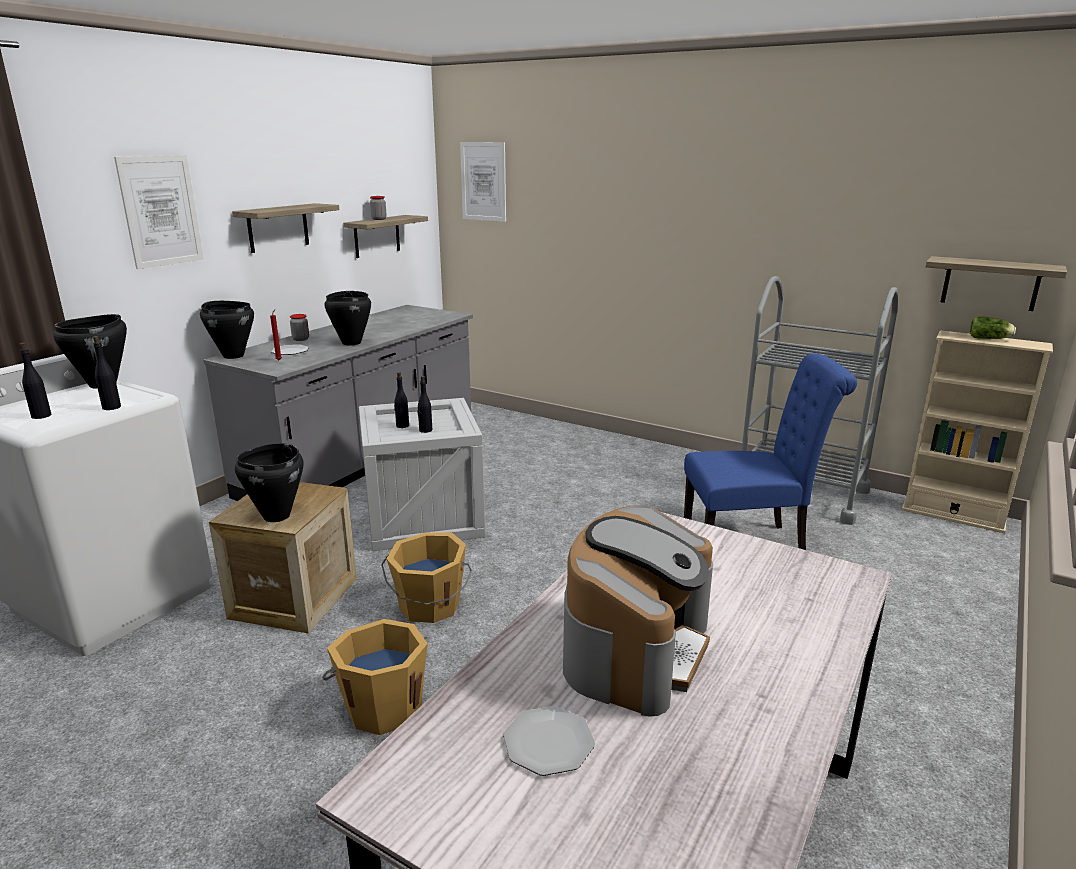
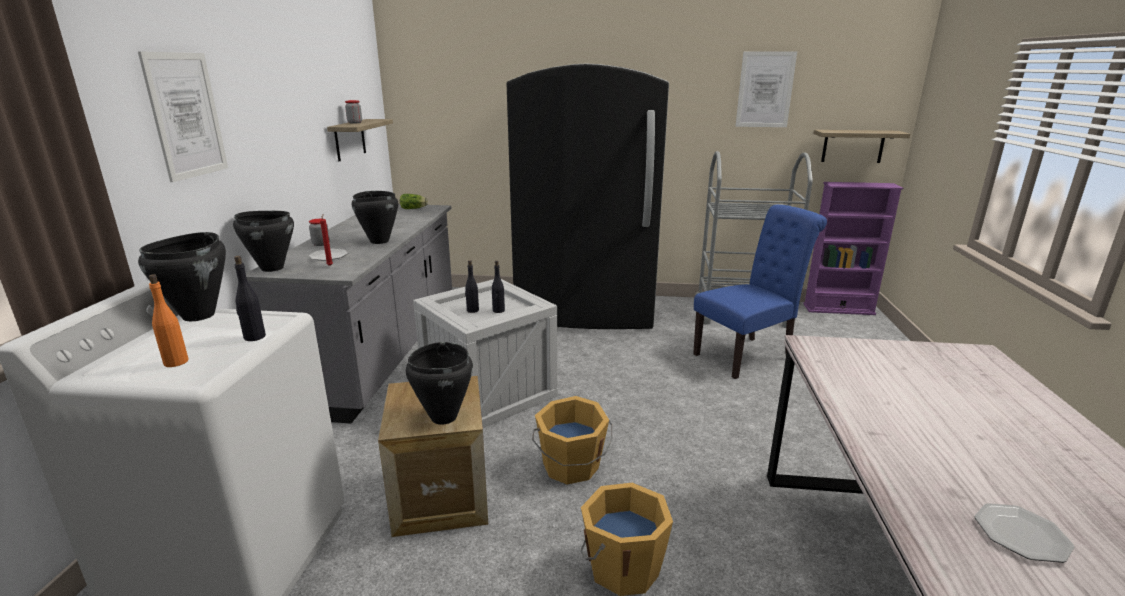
camera: 25 degrees left, 0 degrees up
black bottle [19,343,51,419] -> orange bottle [148,274,189,367]
shelf [232,203,339,253] -> none
picture [460,142,506,222] -> picture moved to [735,51,797,127]
coffee machine [563,505,713,717] -> none
beige bookcase [902,331,1053,533] -> purple bookcase [803,182,903,315]
lettuce [970,316,1016,339] -> lettuce moved to [400,194,428,209]
none -> black fridge [506,64,669,329]

